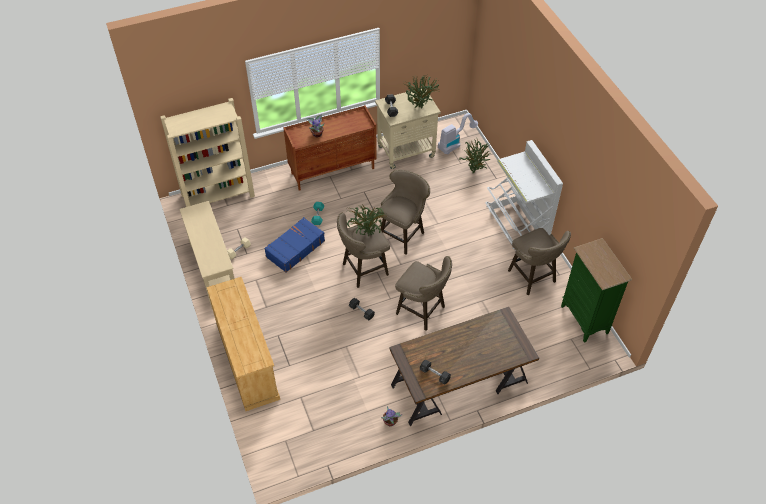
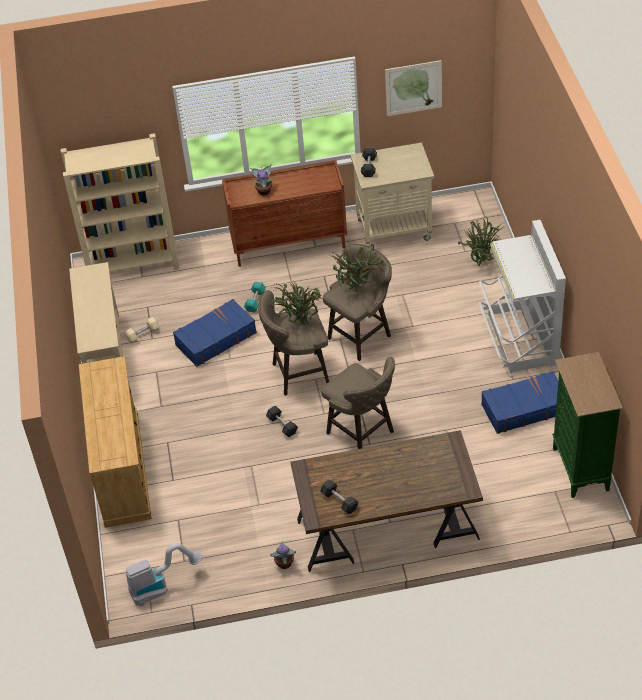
camera: 15 degrees right, 5 degrees down
potted plant [404,74,440,109] -> potted plant moved to [330,243,383,292]
vacuum cleaner [438,113,478,154] -> vacuum cleaner moved to [126,543,202,607]
beige stool [508,228,571,295] -> blue suitcase [481,371,558,434]
none -> picture [385,60,442,116]

